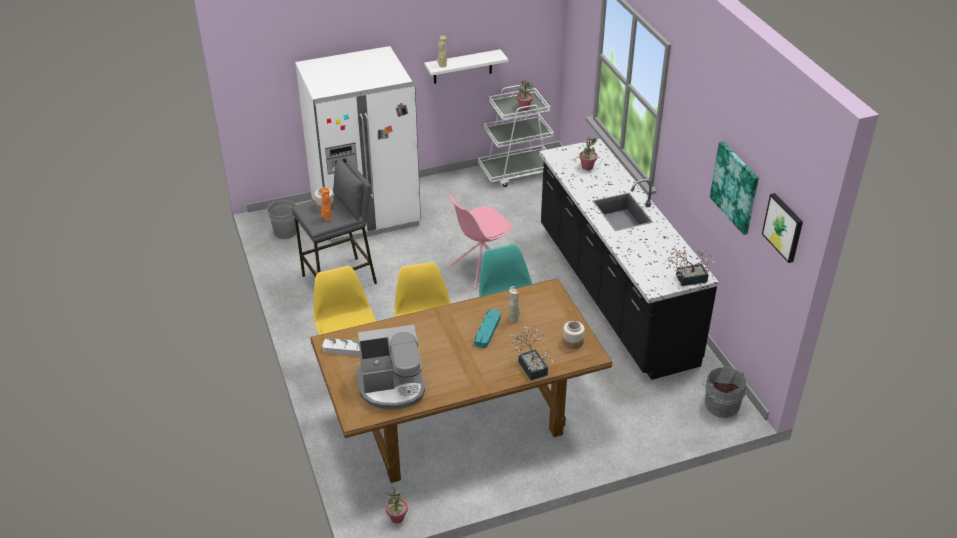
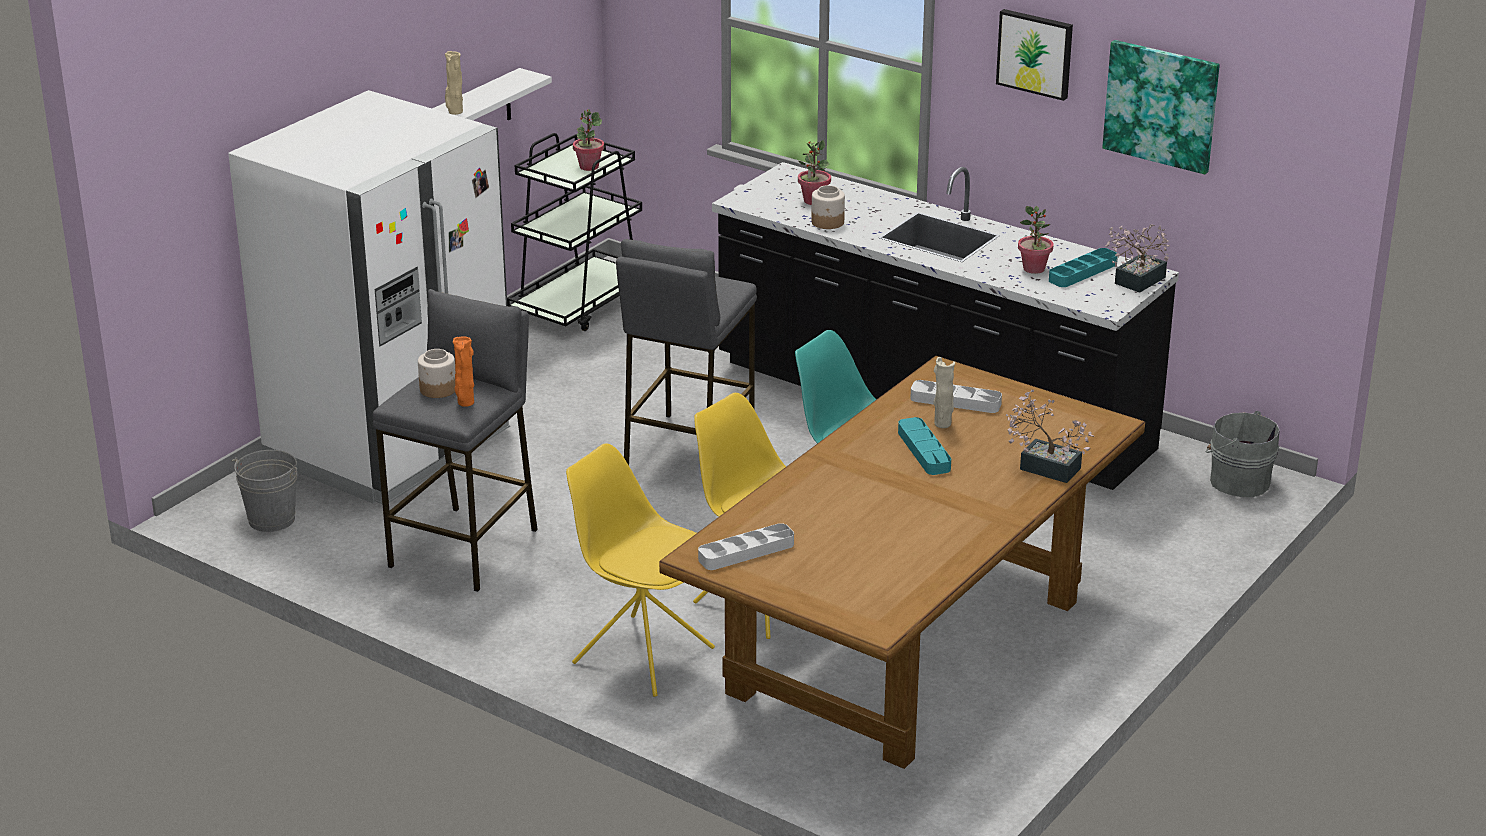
camera: 35 degrees left, 10 degrees down
coffee machine [356,325,425,410] -> none
potted plant [385,487,408,523] -> potted plant moved to [1018,206,1054,274]
pink chair [449,194,513,289] -> grey stool [616,239,757,465]
white cart [478,85,554,187] -> black cart [507,133,642,331]
jar [563,321,585,349] -> jar moved to [811,185,845,229]
picture [762,193,803,263] -> picture moved to [996,9,1073,101]
none -> grey tray [910,380,1002,413]
none -> turquoise tray [1049,248,1118,287]

